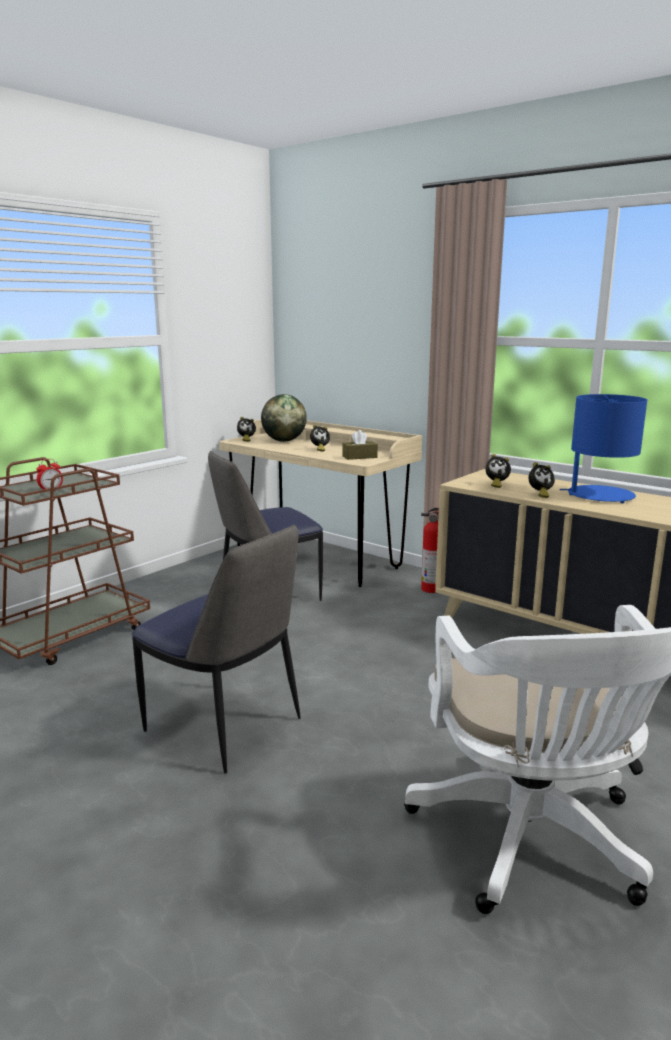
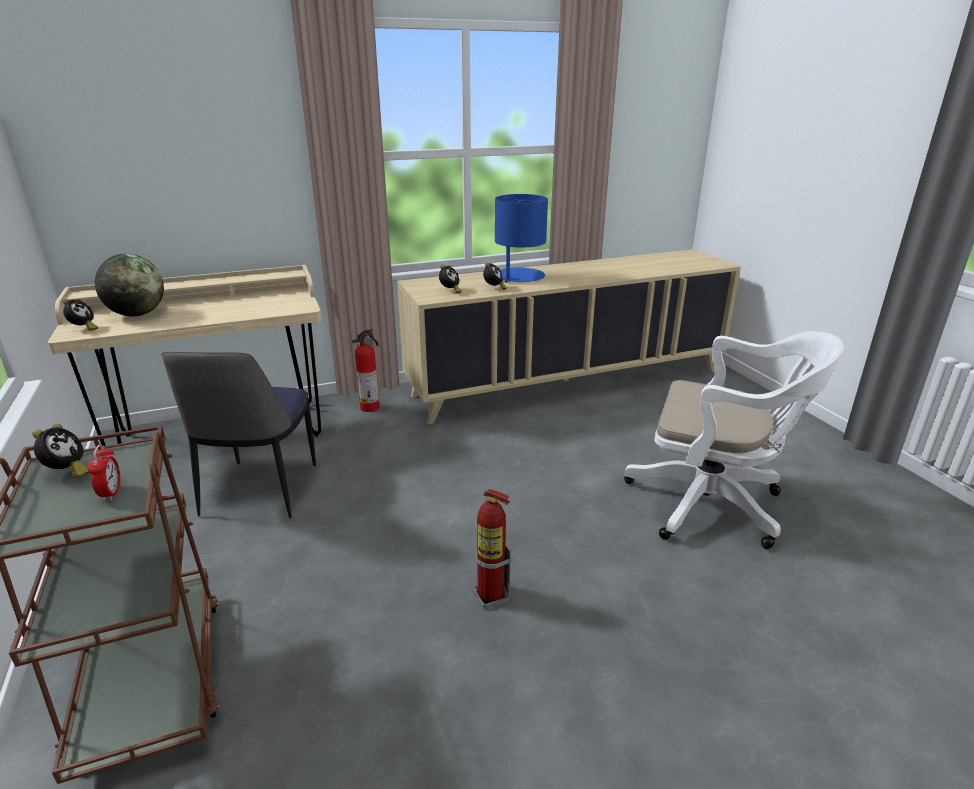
camera: 60 degrees left, 10 degrees up
chair [132,525,301,774] -> fire extinguisher [473,489,511,609]
alarm clock [310,425,330,452] -> alarm clock moved to [32,424,89,478]
brown tissue box [342,430,378,460] -> none

